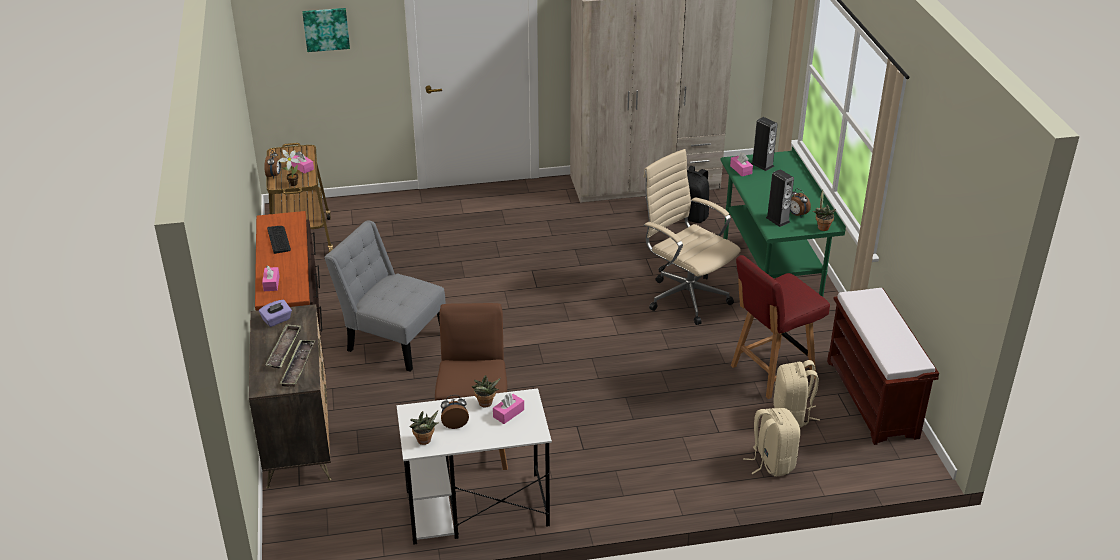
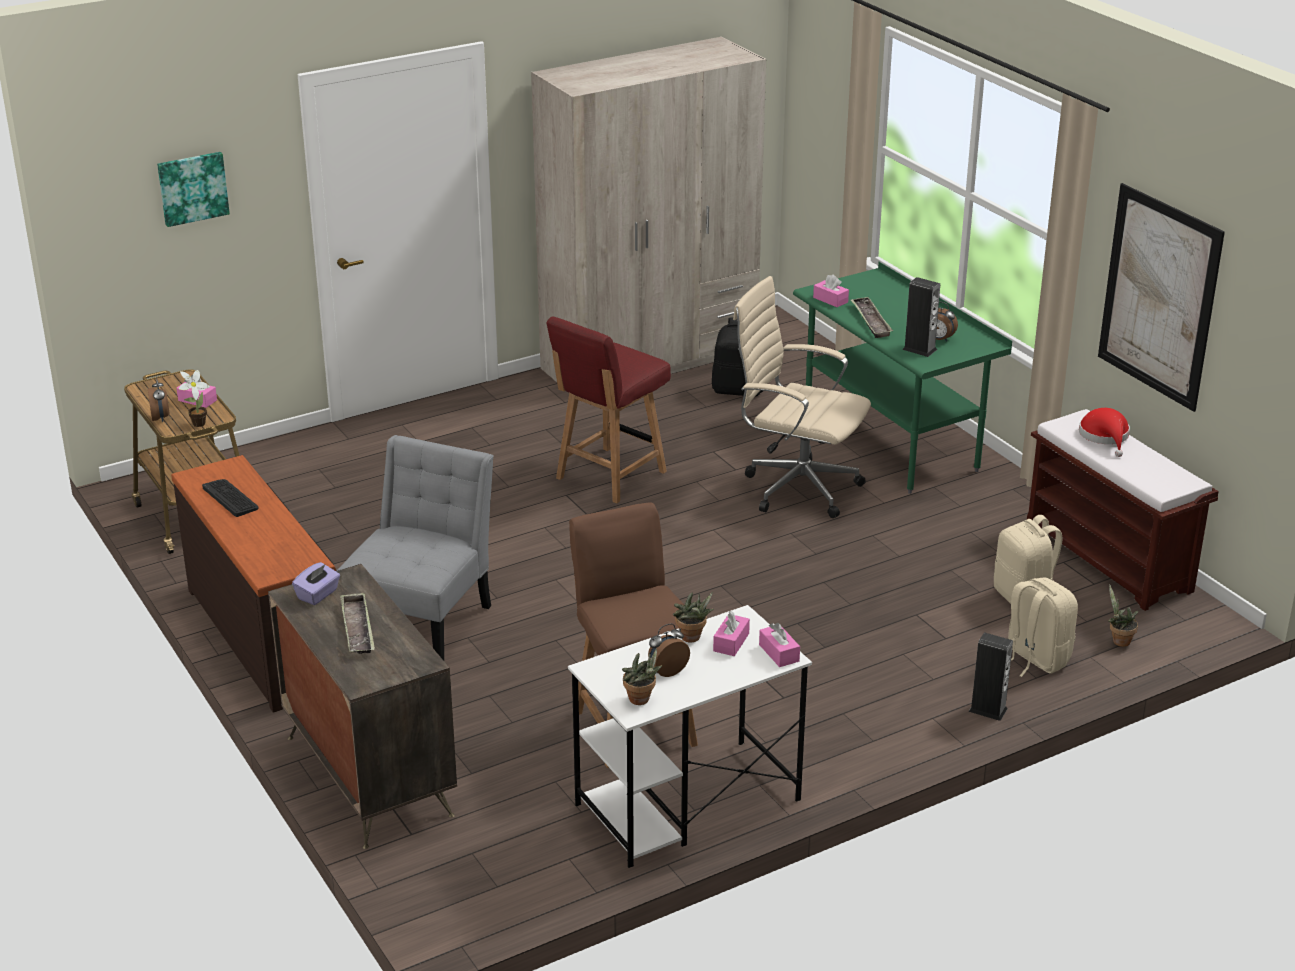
camera: 20 degrees left, 5 degrees down
pink tissue box [262,265,280,291] -> pink tissue box moved to [759,623,800,667]
tray [280,340,315,387] -> tray moved to [850,297,893,338]
grey chair [324,220,445,372] -> grey chair turned 105 degrees clockwise [337,435,494,661]
red chair [731,255,830,399] -> red chair moved to [546,317,671,504]
speaker [751,117,777,171] -> speaker moved to [968,632,1013,721]
potted plant [813,189,836,231] -> potted plant moved to [1108,584,1139,647]
none -> red hat [1079,408,1130,457]
none -> picture [1098,183,1225,412]

